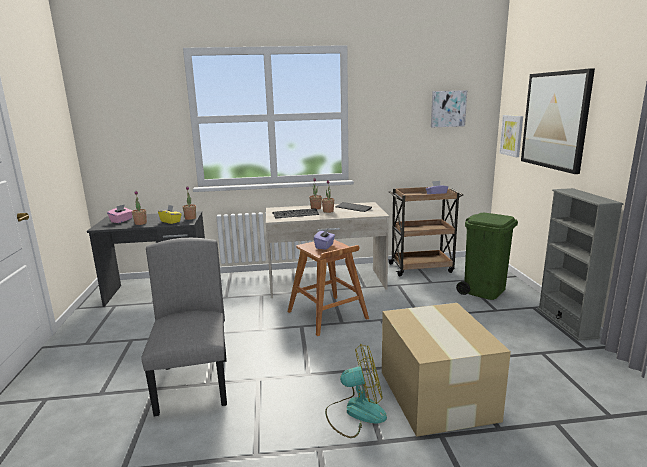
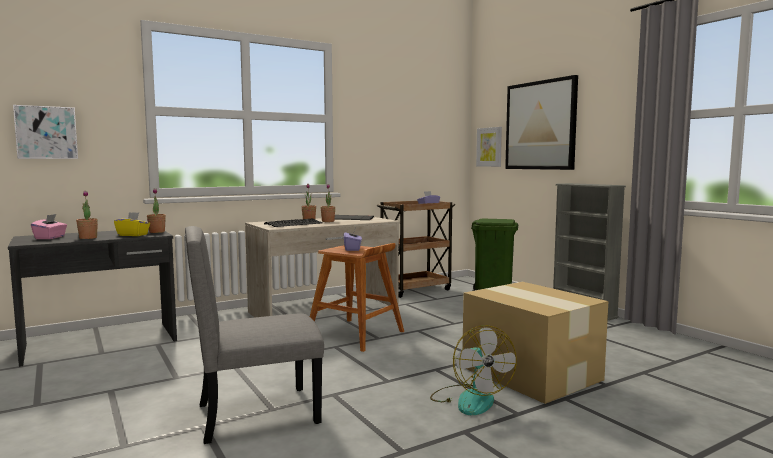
camera: 25 degrees left, 10 degrees down
grey chair [141,238,227,416] -> grey chair turned 75 degrees counterclockwise [185,226,324,444]
fan [325,344,387,438] -> fan turned 105 degrees clockwise [430,325,517,415]
picture [431,90,467,127] -> picture moved to [13,105,78,159]

